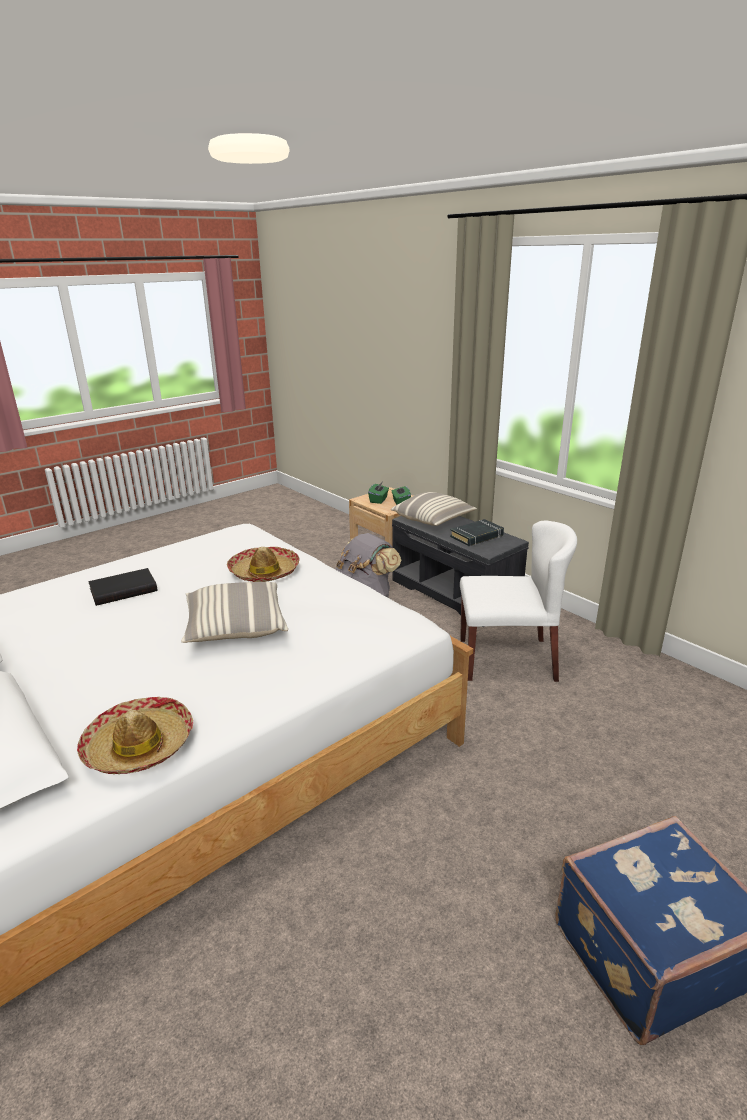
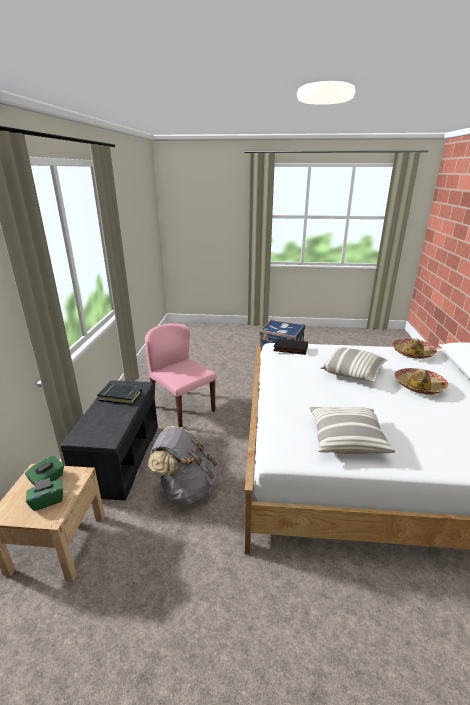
camera: 135 degrees left, 0 degrees up
black book [88,568,158,606] -> black book moved to [273,338,308,355]
hat [227,547,300,582] -> hat moved to [395,368,448,395]
pillow [391,492,477,526] -> pillow moved to [309,407,395,454]
white chair [460,520,577,682] -> pink chair [145,323,216,428]

